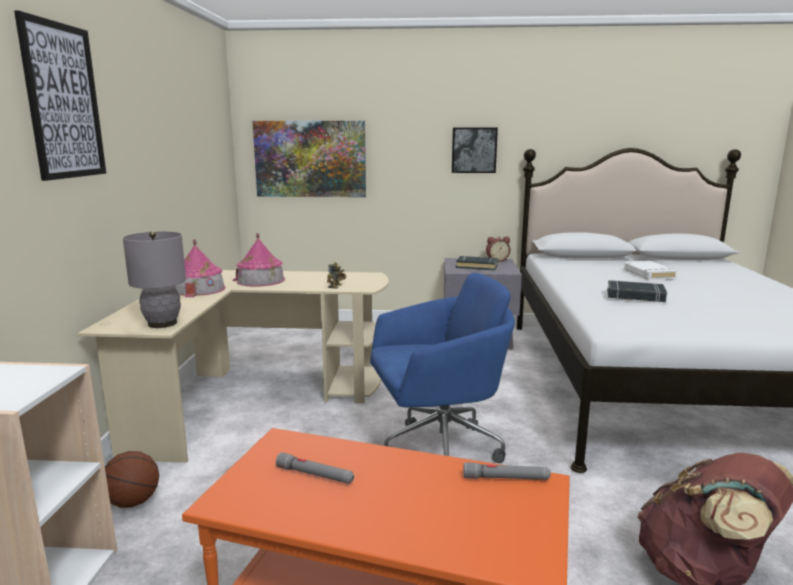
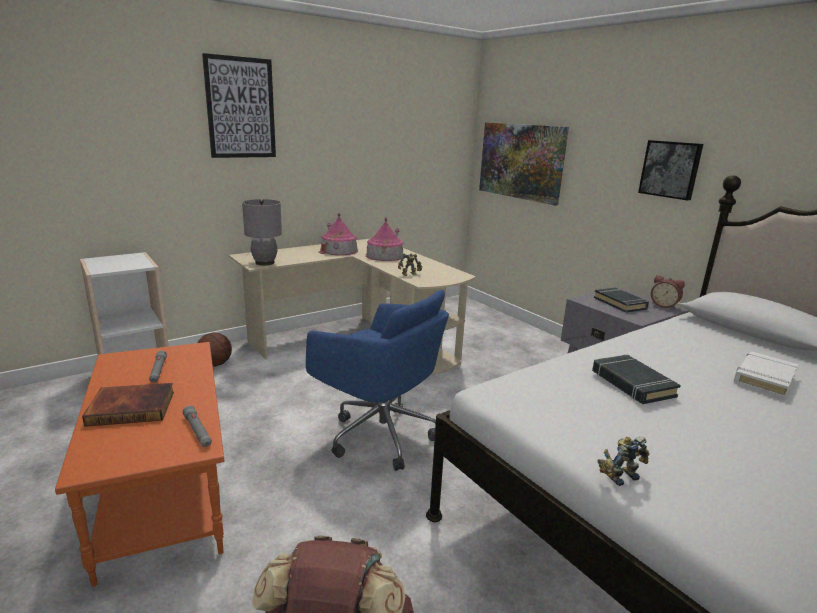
camera: 50 degrees right, 5 degrees up
none -> book [82,383,174,427]
none -> toy robot [597,437,650,486]

